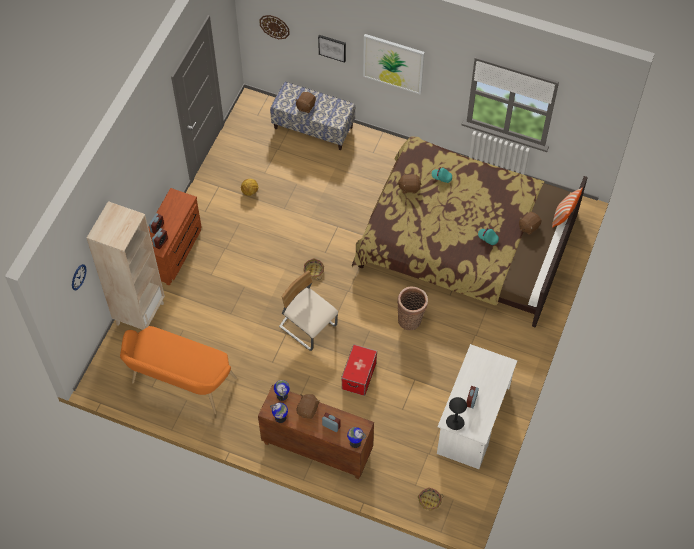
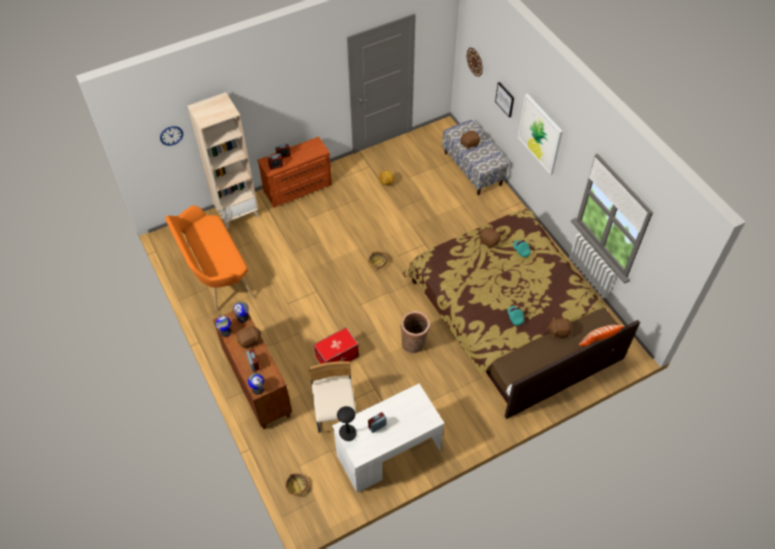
camera: 40 degrees right, 5 degrees down
beige chair [279,271,338,351] -> beige chair moved to [309,361,357,433]

